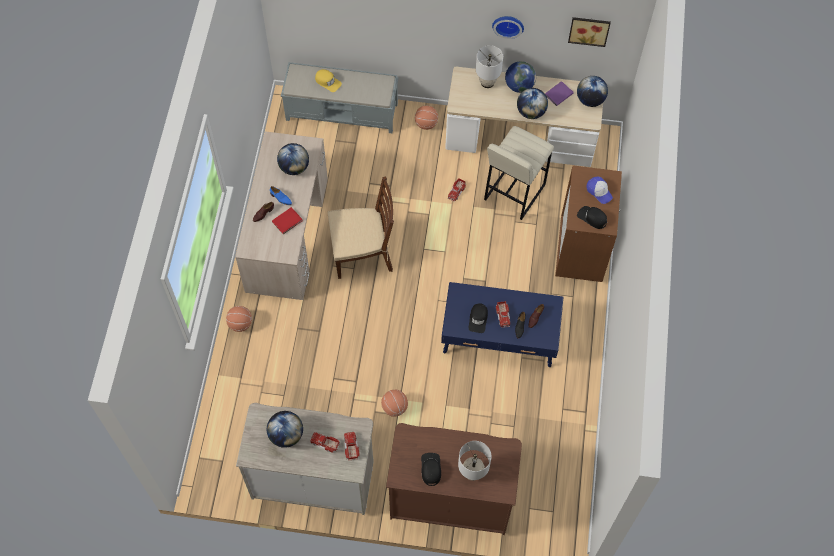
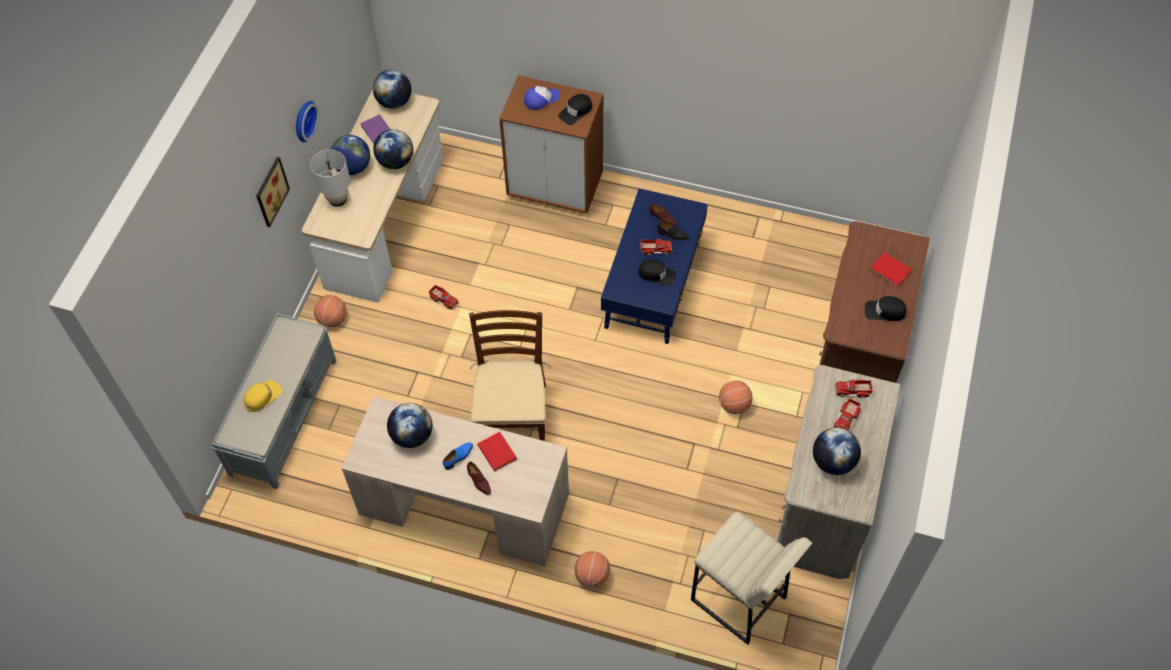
camera: 80 degrees left, 5 degrees down
white table lamp [458,441,491,481] -> red book [870,253,911,287]
beige stool [484,126,554,220] -> beige stool moved to [691,512,812,645]
picture [568,17,611,47] -> picture moved to [256,157,290,227]

